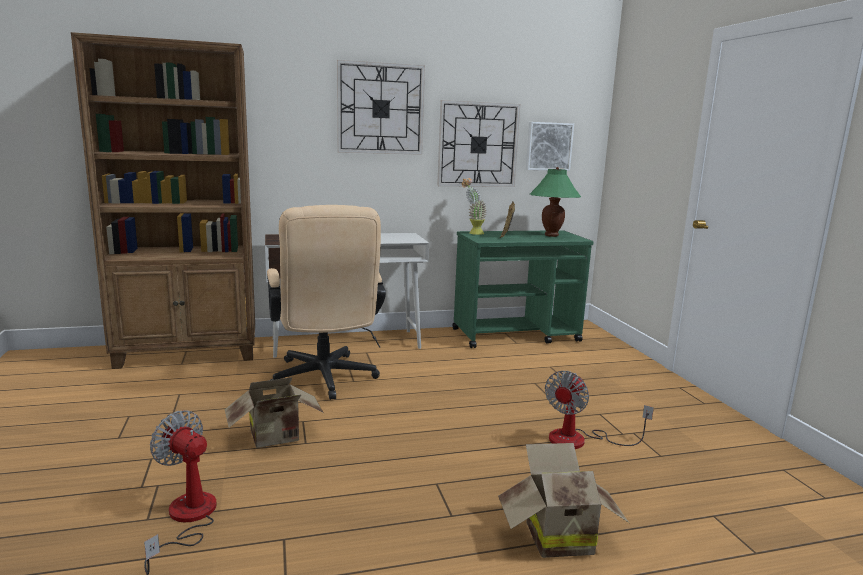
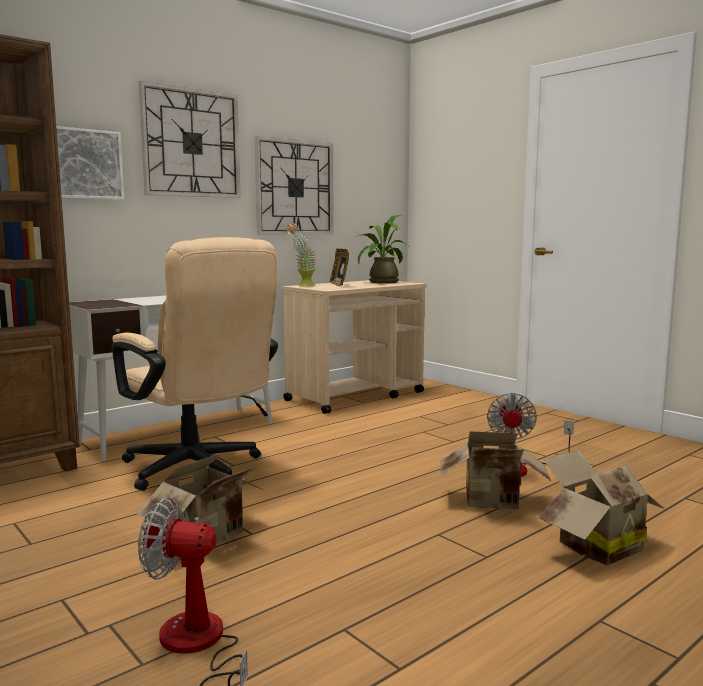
camera: 25 degrees left, 5 degrees down
green cart [452,230,594,348] -> beige cart [282,280,427,414]
picture [526,122,574,171] -> picture moved to [56,126,124,200]
green table lamp [530,167,581,237] -> potted plant [356,215,408,284]
none -> cardboard box [440,431,551,509]

